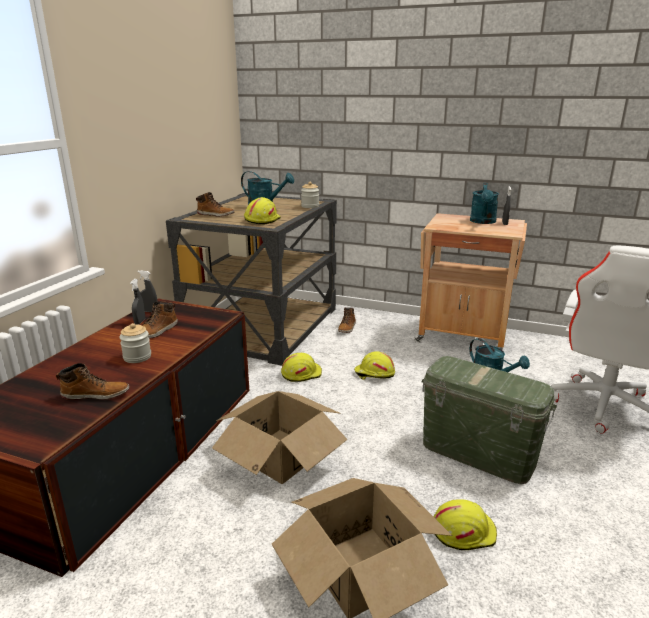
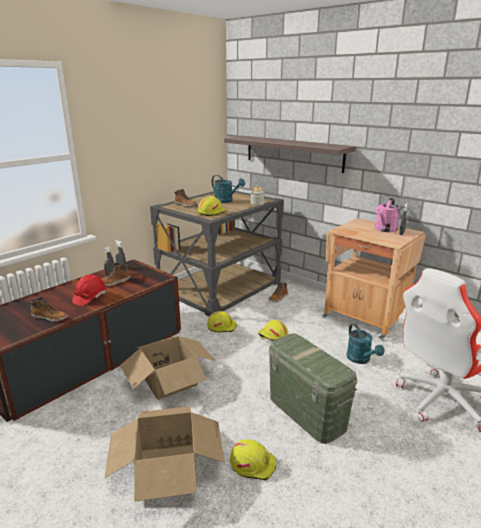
camera: 20 degrees right, 0 degrees up
jar [119,323,151,363] -> red hard hat [72,274,106,306]
turquoise watering can [470,183,499,224] -> pink watering can [375,198,400,232]
none -> shelf [224,136,356,173]

